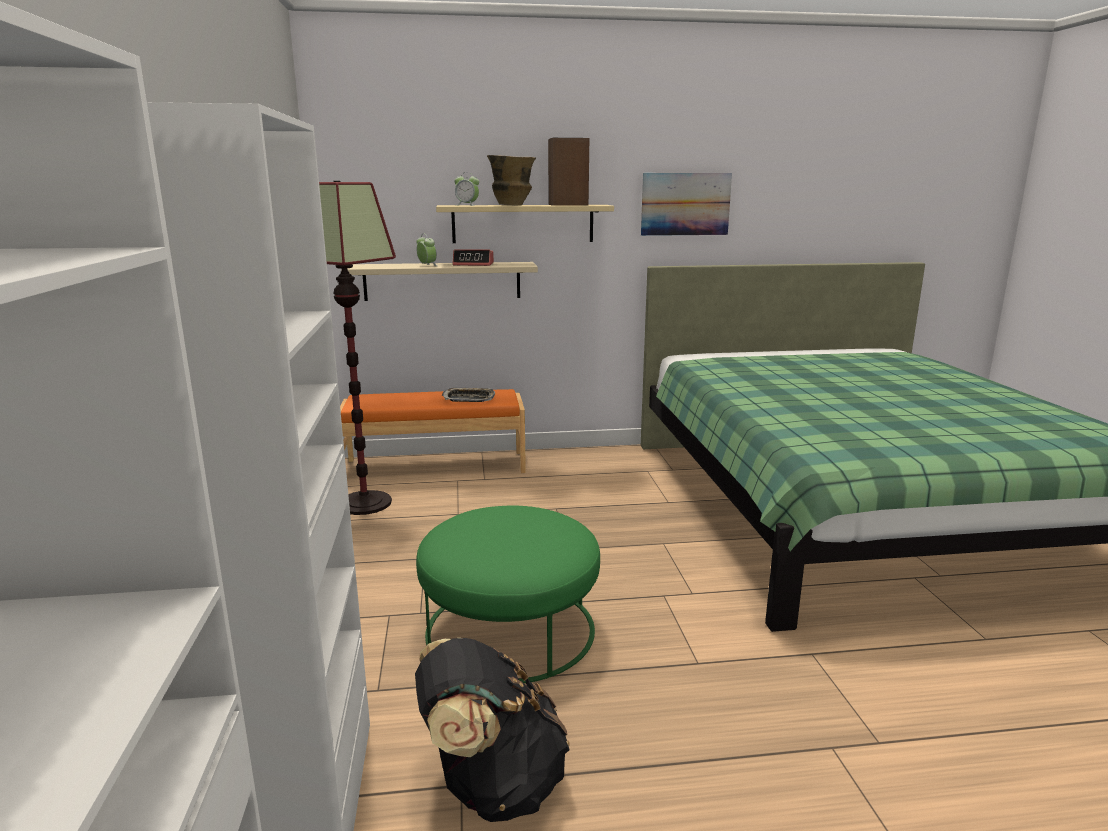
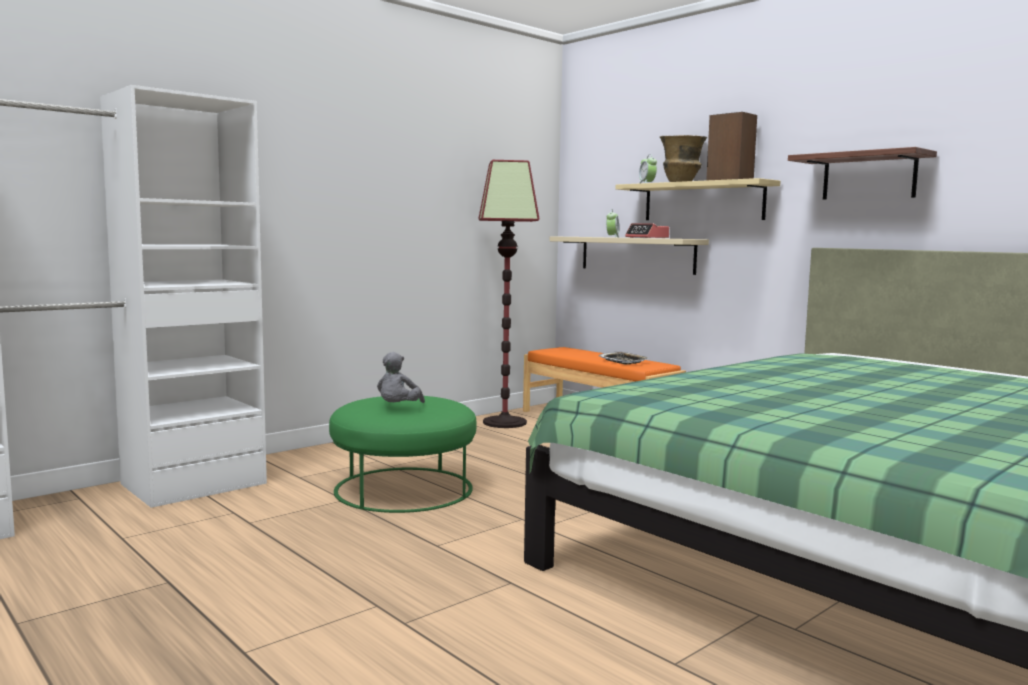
camera: 55 degrees right, 10 degrees down
black backpack [415,638,570,822] -> none
picture [641,173,732,236] -> shelf [788,147,937,200]
none -> grey plush toy [377,352,425,403]

